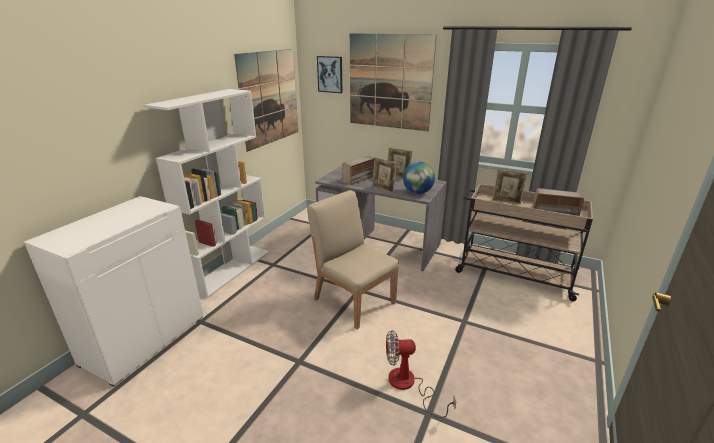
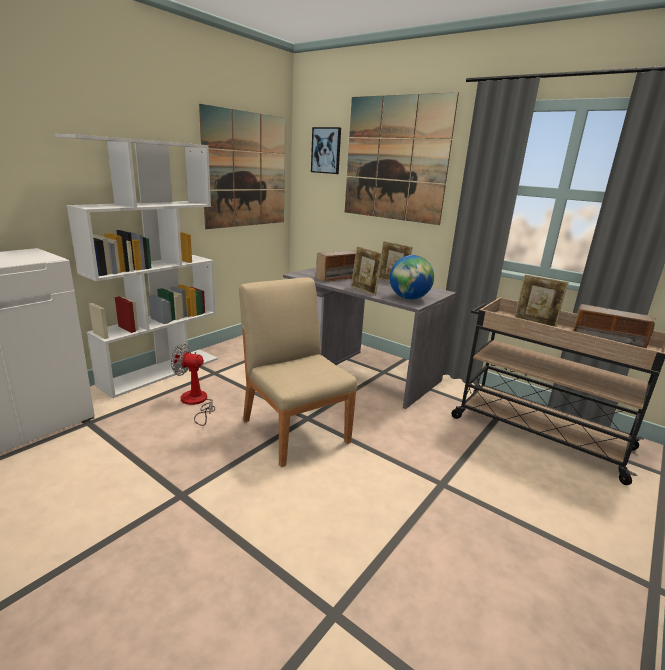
camera: 10 degrees right, 5 degrees down
fan [386,330,456,418] -> fan moved to [171,343,215,426]

